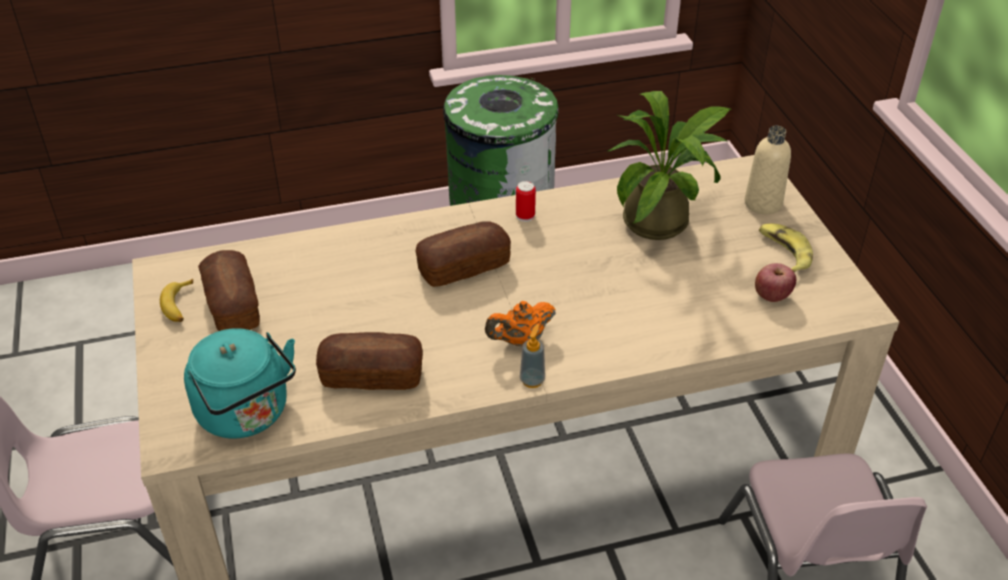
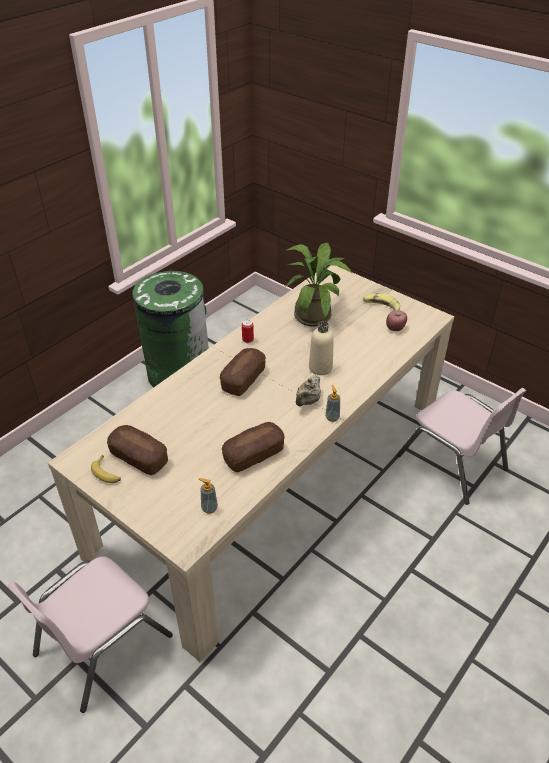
camera: 35 degrees left, 0 degrees up
turquoise kettle [184,328,296,439] -> soap dispenser [199,478,218,514]
orange teapot [485,301,556,346] -> beige teapot [296,375,321,406]
beige bottle [745,126,791,214] -> beige bottle moved to [309,321,334,375]

